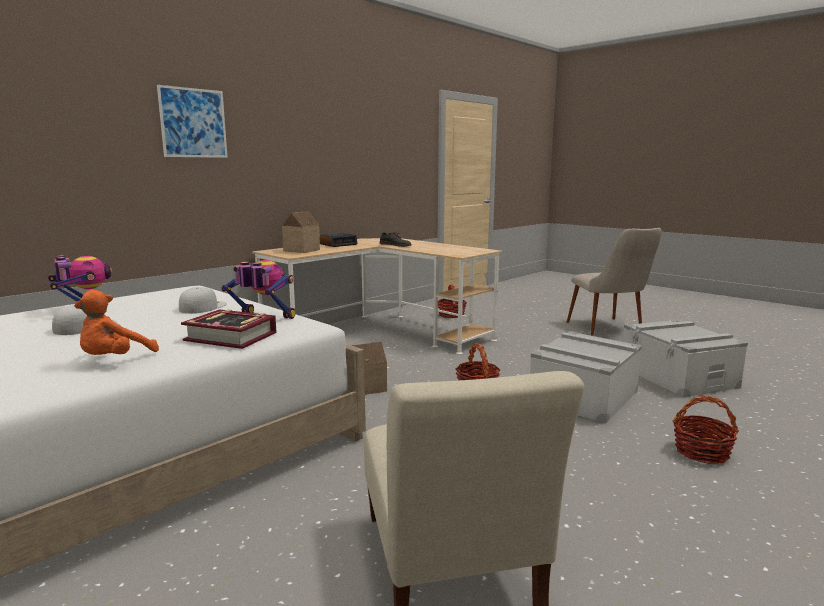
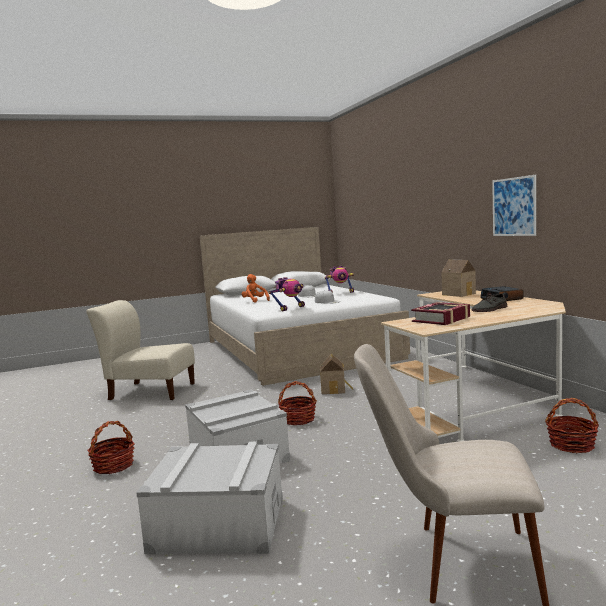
camera: 115 degrees right, 5 degrees down
picture [157,85,228,158] -> picture moved to [492,175,536,236]
book [181,309,277,349] -> book moved to [411,302,470,325]

